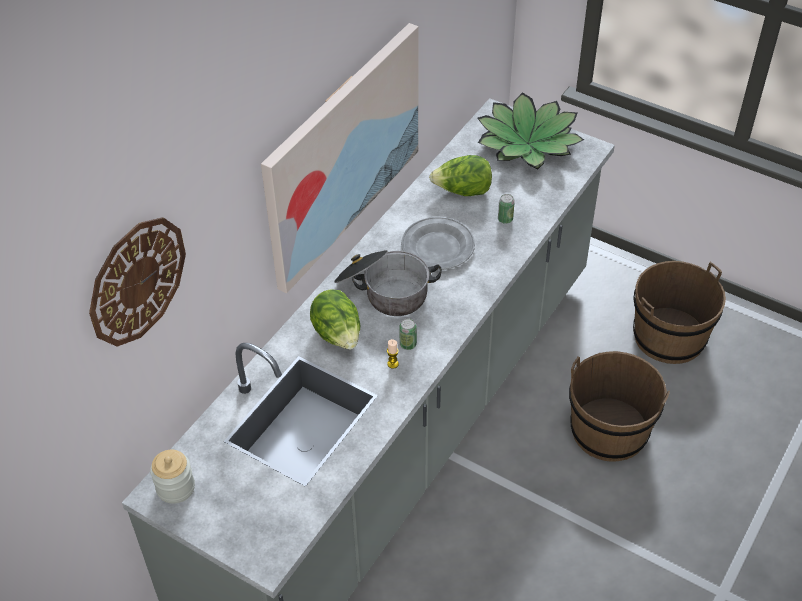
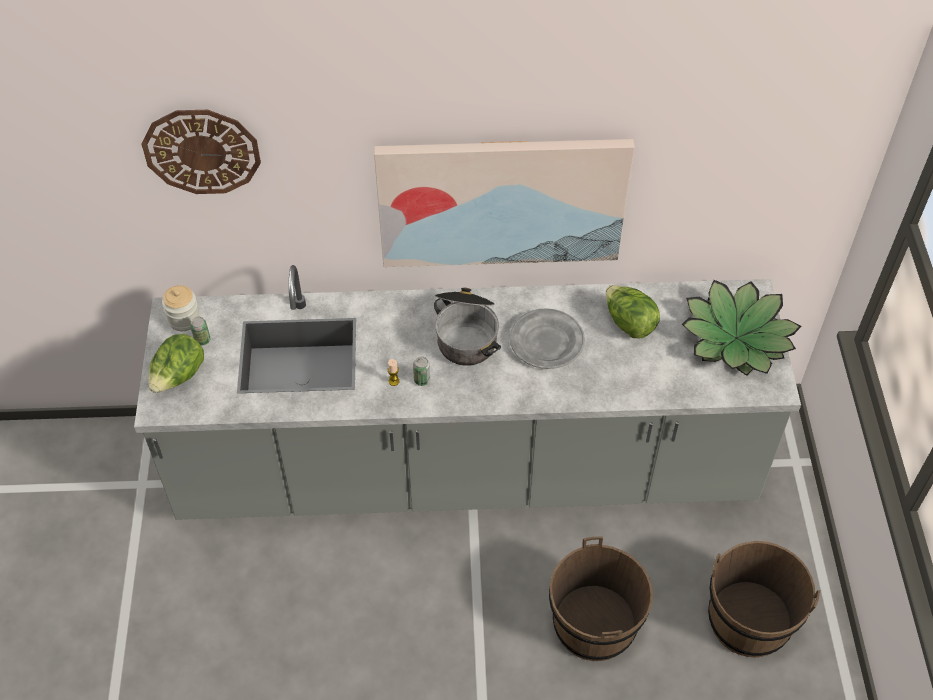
camera: 55 degrees right, 5 degrees up
lettuce [310,289,360,349] -> lettuce moved to [148,334,204,393]
can [498,194,515,224] -> can moved to [190,317,210,346]

